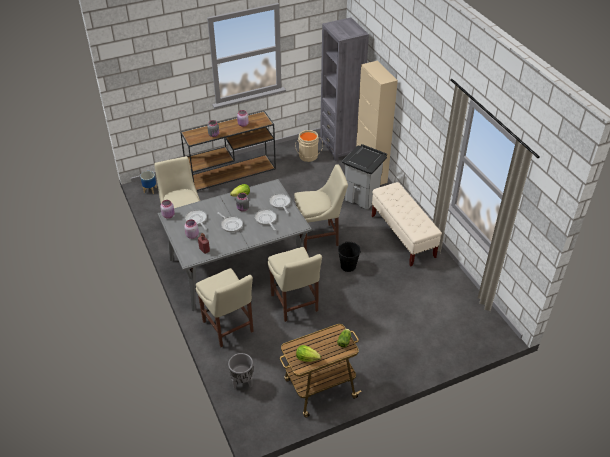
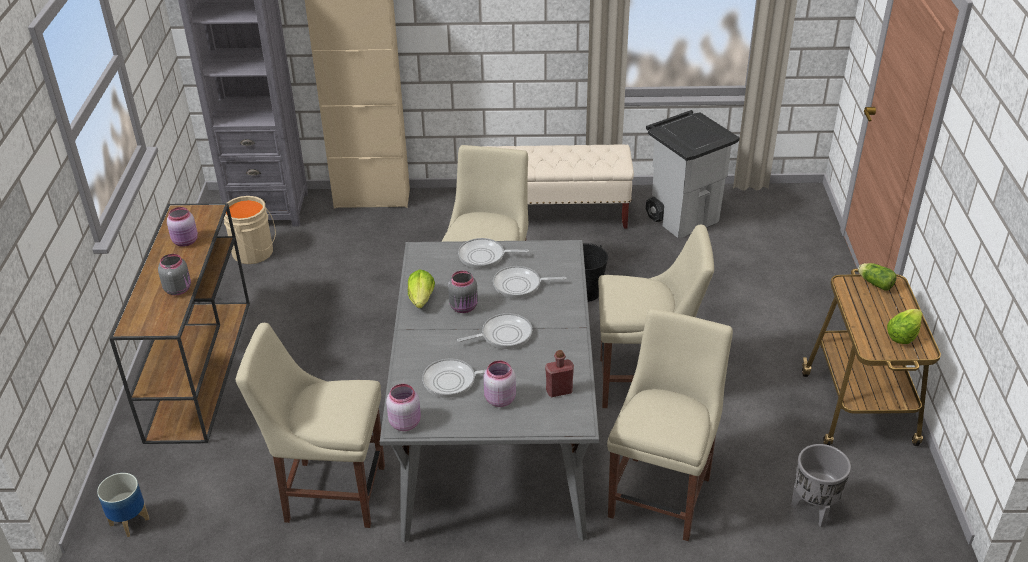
camera: 65 degrees left, 5 degrees down
beige chair [196,268,254,347] -> beige chair turned 60 degrees counterclockwise [607,308,733,541]
grey trash can [342,144,387,209] -> grey trash can moved to [646,110,740,238]

